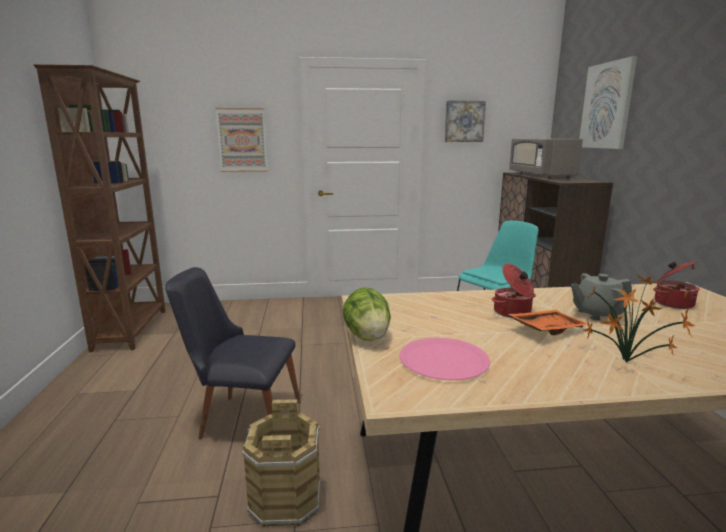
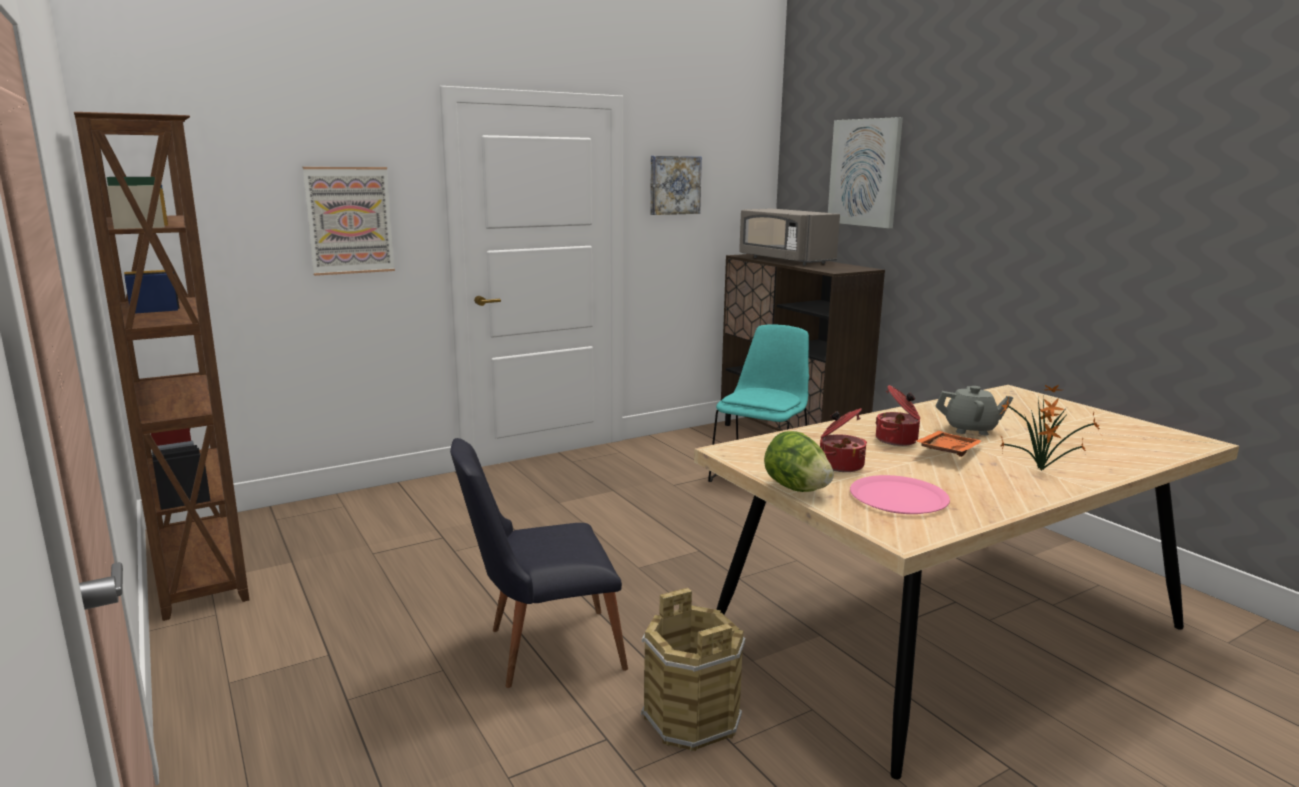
camera: 25 degrees left, 0 degrees up
grey teapot [571,273,632,320] -> grey teapot turned 135 degrees counterclockwise [936,386,1013,435]
cooking pot [653,261,700,309] -> cooking pot moved to [820,408,867,472]

